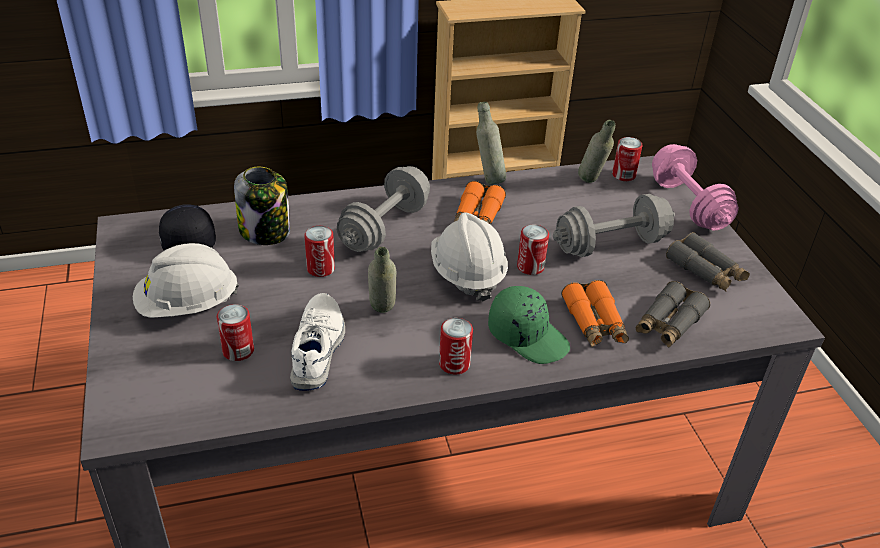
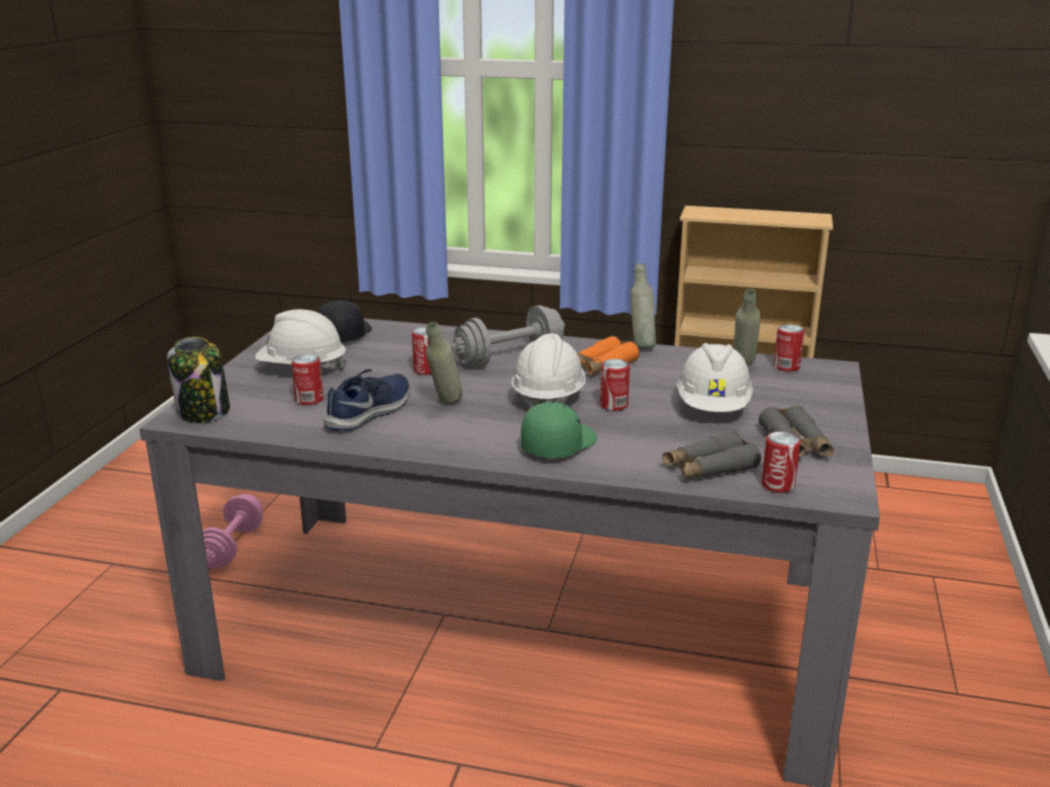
camera: 30 degrees right, 15 degrees down
jar [234,167,290,245] -> jar moved to [167,337,230,423]
white shoe [290,293,345,391] -> blue shoe [323,369,410,431]
can [439,318,473,374] -> can moved to [761,431,801,493]
green cap [488,286,570,364] -> green cap turned 120 degrees counterclockwise [521,402,597,459]
grey dumbbell [553,194,675,257] -> white hard hat [677,343,753,412]
orange binoculars [561,280,629,347] -> none
pink dumbbell [652,144,739,231] -> pink dumbbell moved to [203,494,263,568]

